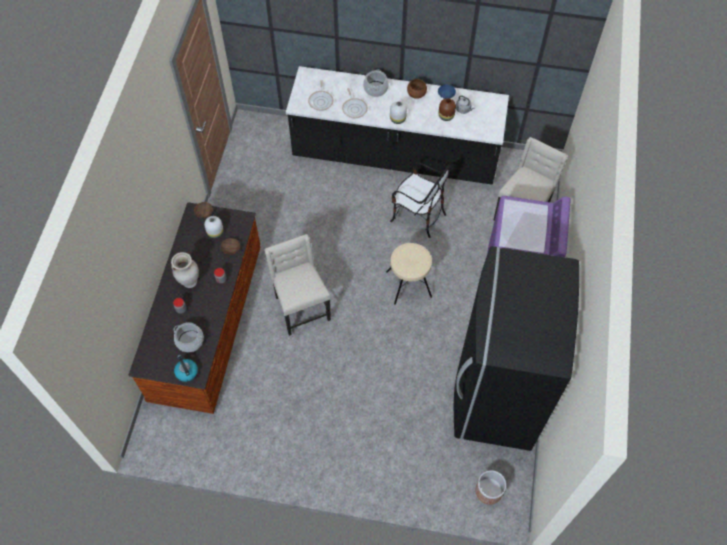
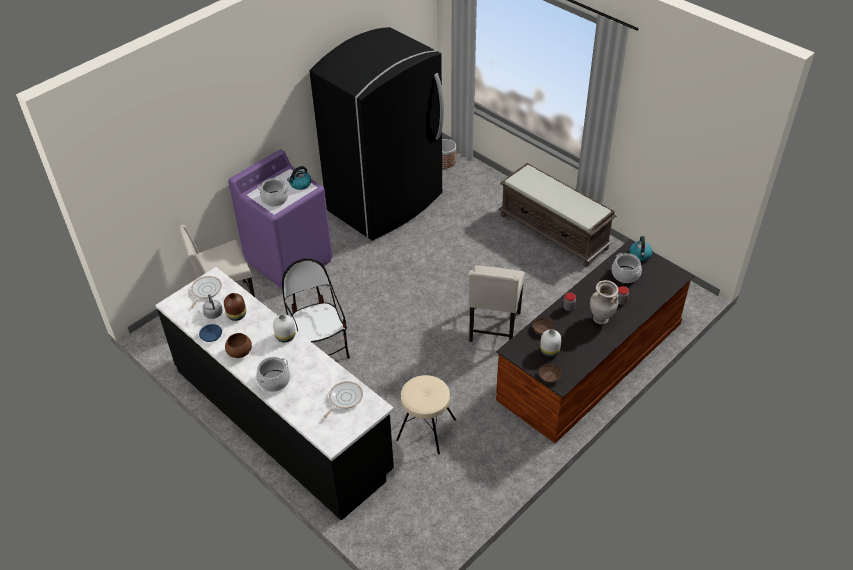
camera: 145 degrees left, 15 degrees down
frying pan [342,88,368,118] -> frying pan moved to [190,276,222,308]
beige stool [386,243,432,305] -> beige stool moved to [396,375,456,455]
none -> cooking pot [258,178,289,207]
none -> kettle [287,166,311,190]
none -> brown bench [499,163,616,267]

